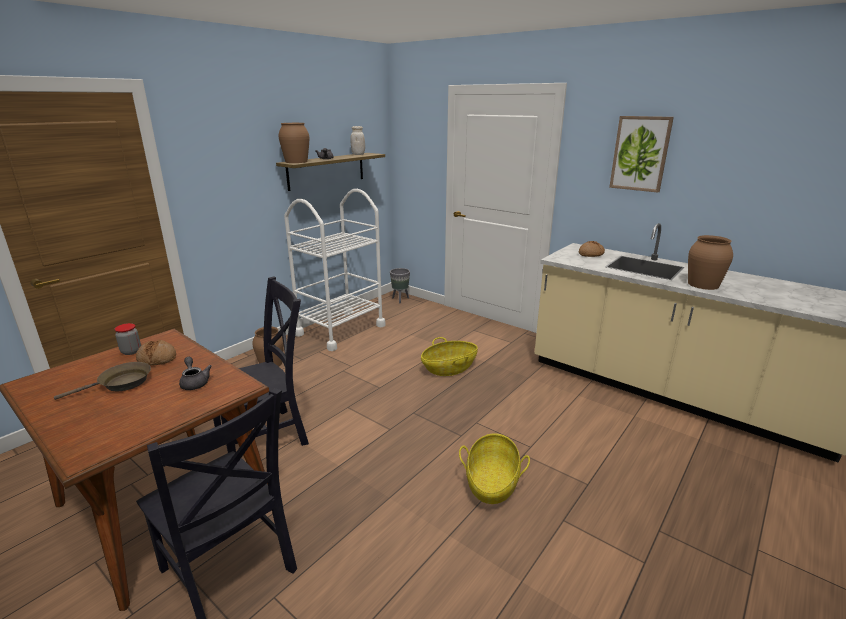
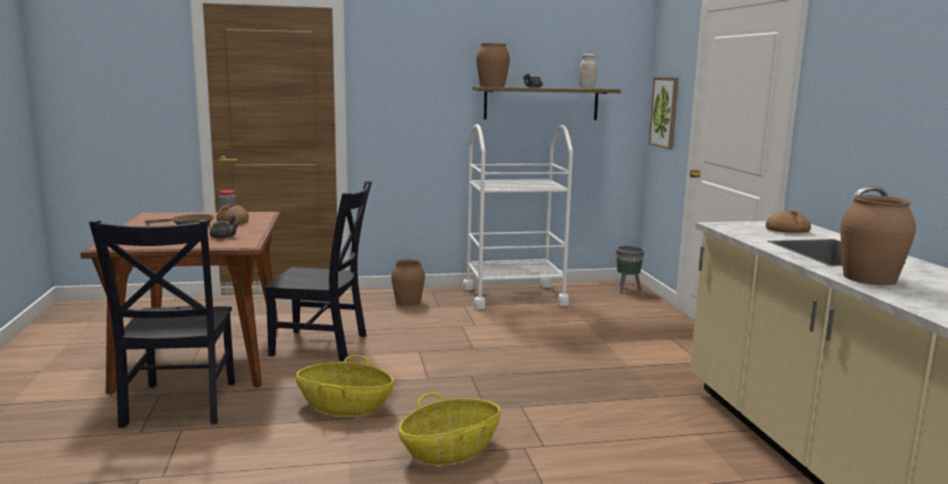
camera: 40 degrees right, 10 degrees down
basket [421,337,478,376] -> basket moved to [296,355,394,416]
picture [609,116,674,193] -> picture moved to [648,77,679,150]

